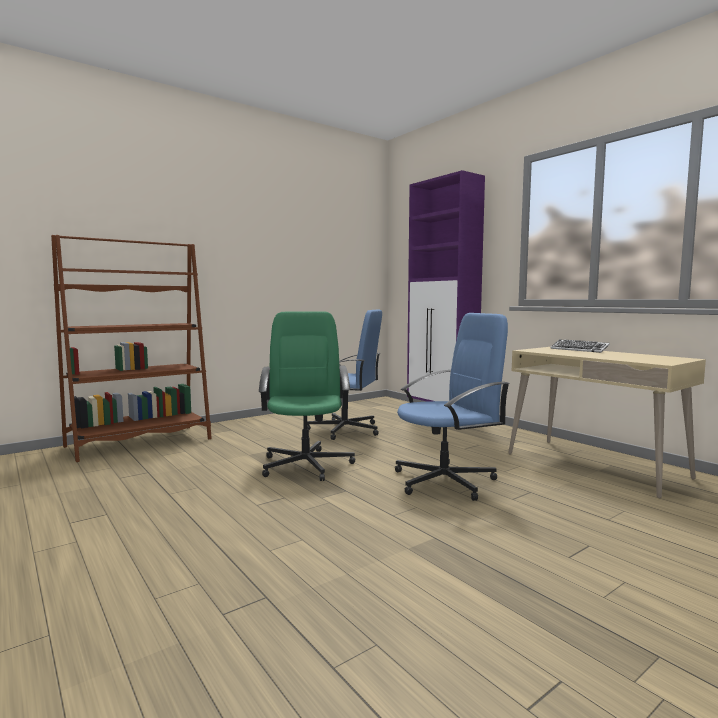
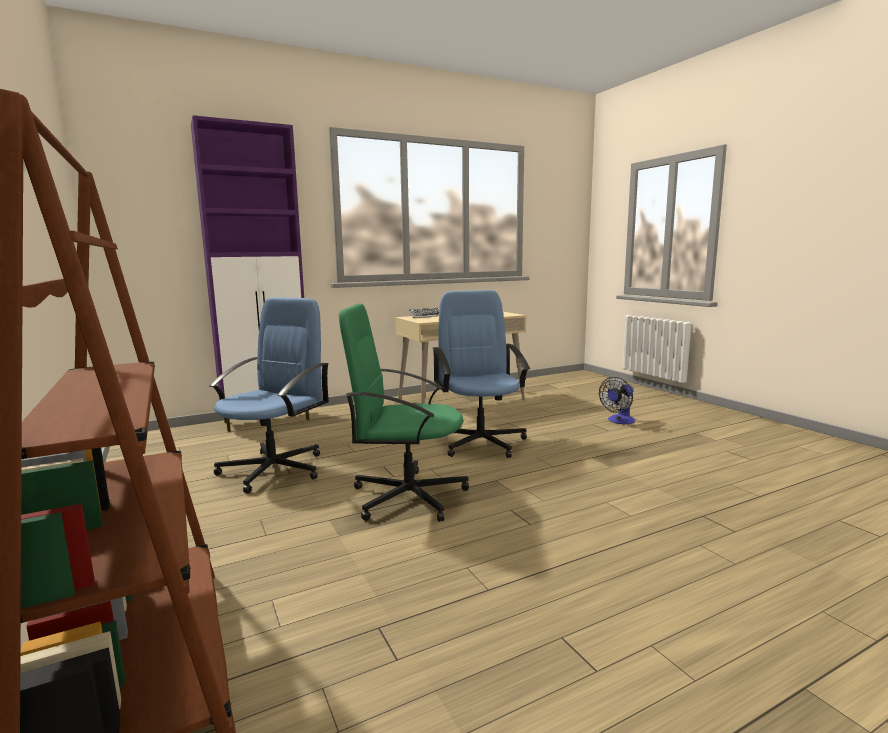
camera: 80 degrees left, 5 degrees up
none -> fan [599,377,635,424]

